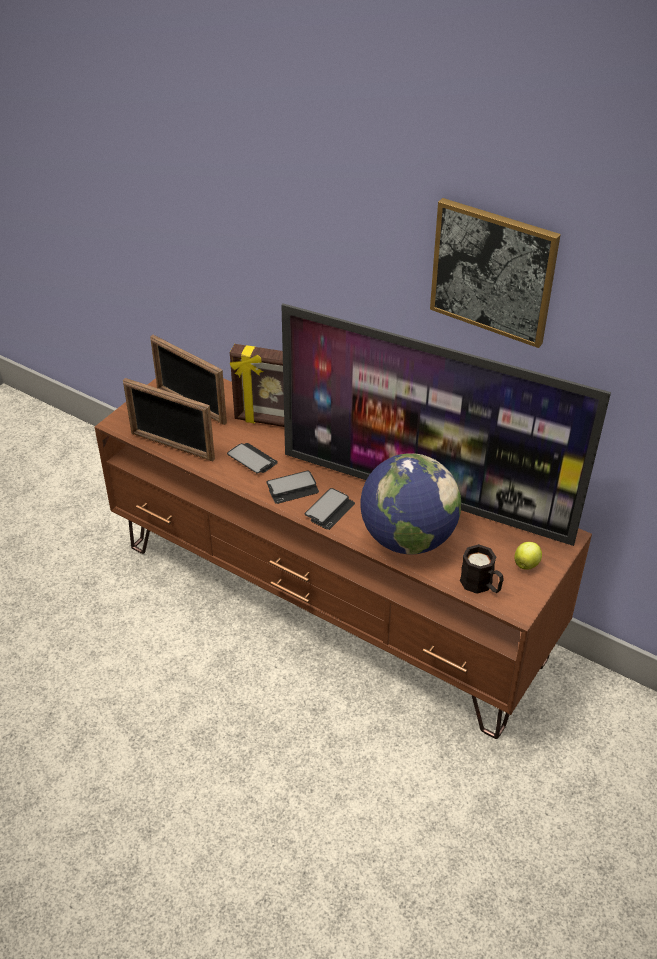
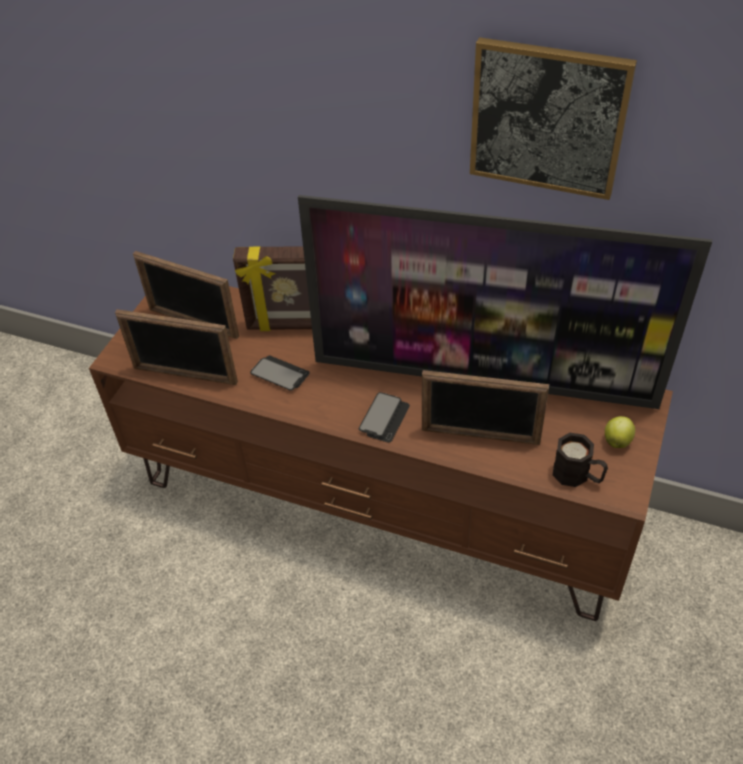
camera: 10 degrees left, 5 degrees up
phone [266,471,319,504] -> none
globe [360,453,461,554] -> picture frame [422,370,549,445]

